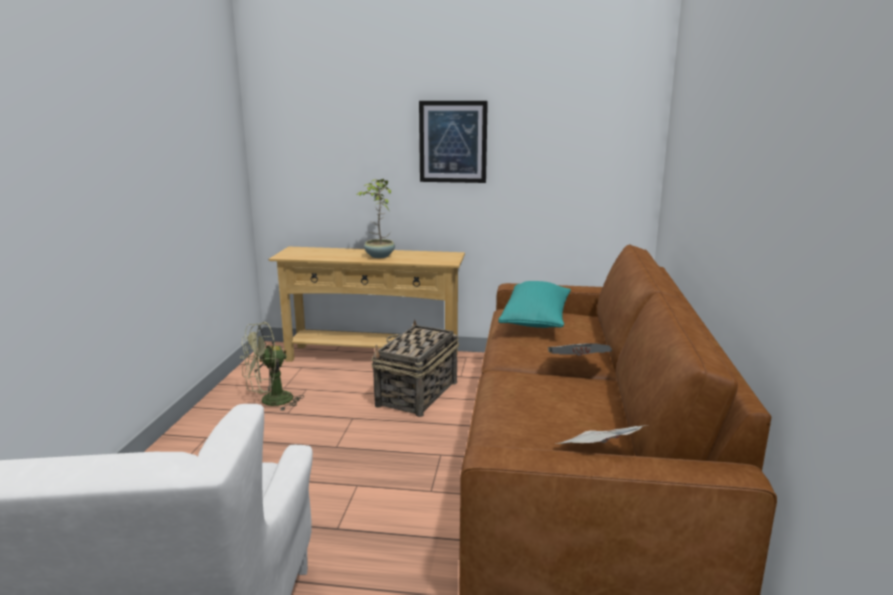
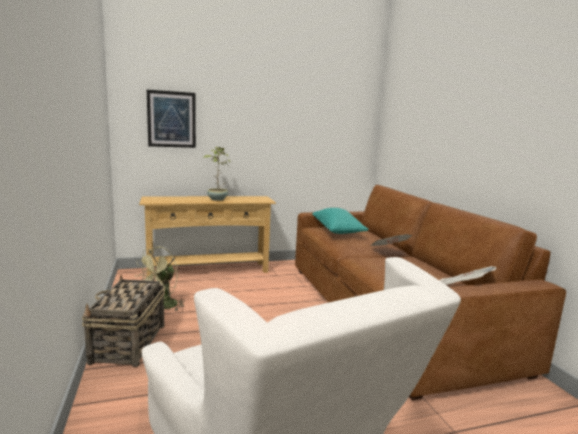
camera: 25 degrees left, 5 degrees down
basket [371,320,459,417] -> basket moved to [82,275,165,367]
picture [419,101,488,183] -> picture moved to [147,90,196,148]

